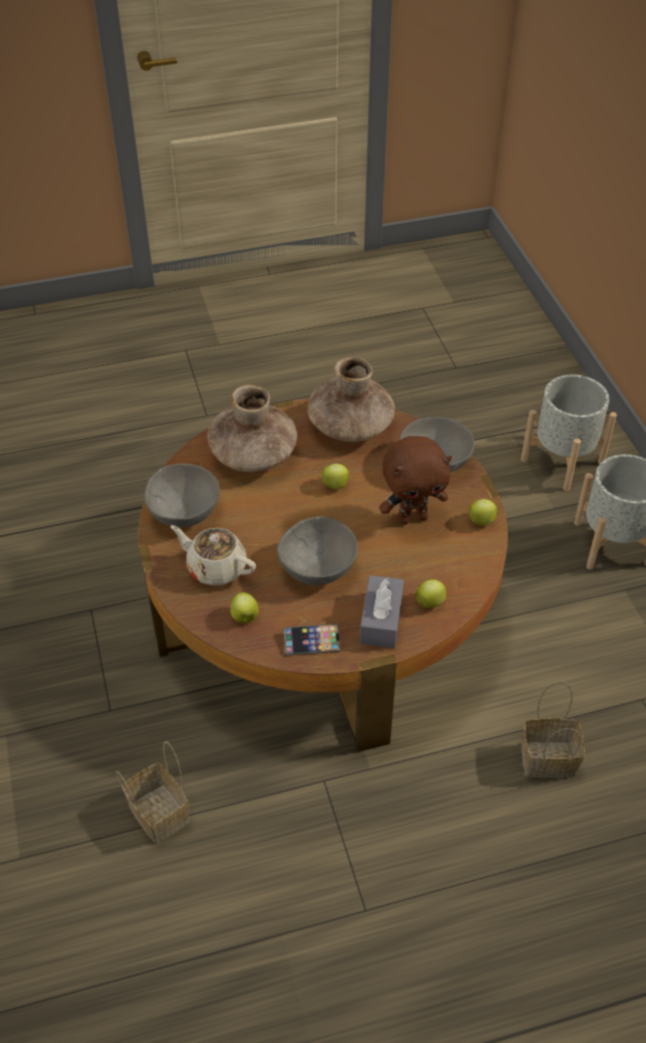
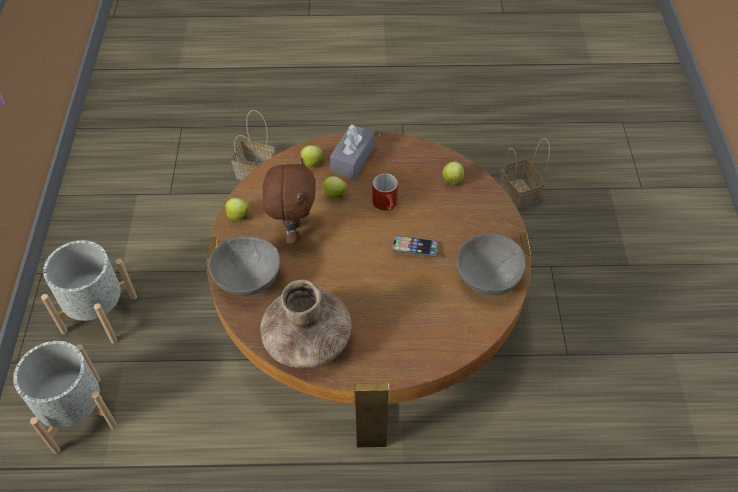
camera: 165 degrees left, 5 degrees up
beige teapot [171,525,256,586] -> none
brown vase [207,385,297,472] -> none
grey bowl [277,516,358,585] -> red mug [372,173,398,211]
phone [283,624,340,656] -> phone moved to [392,235,439,258]
apple [322,464,352,489] -> apple moved to [323,176,347,199]
brown plush toy [379,436,452,525] -> brown plush toy turned 90 degrees clockwise [263,158,316,244]

